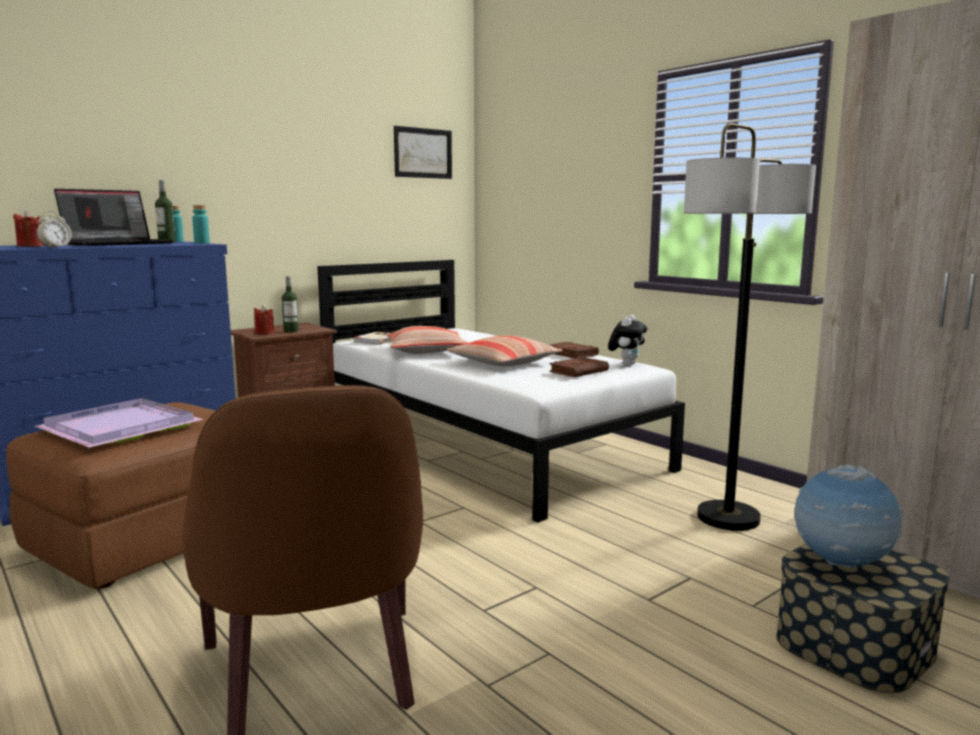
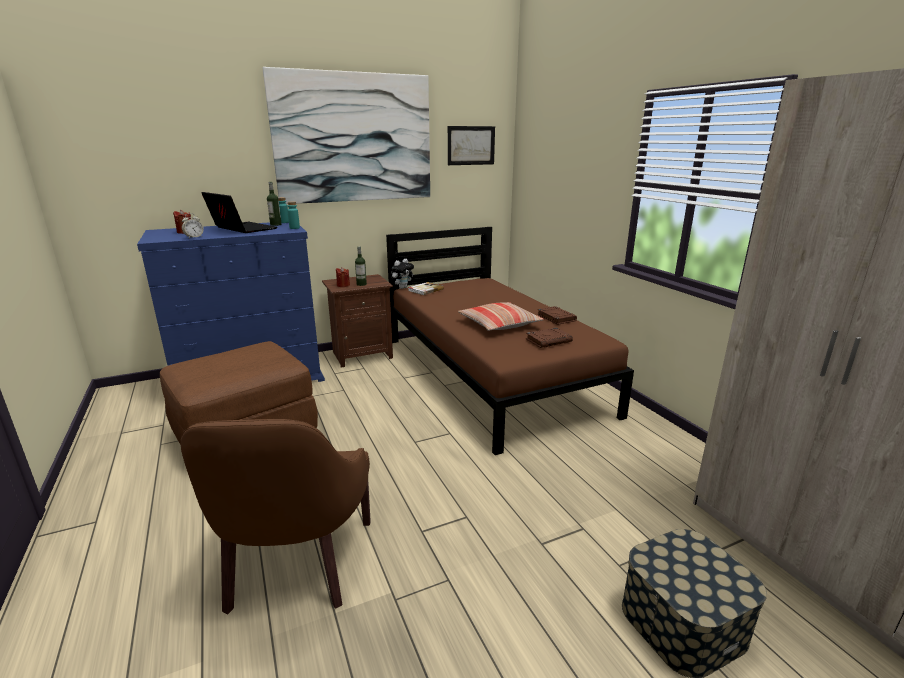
camera: 15 degrees right, 10 degrees up
purple tray [34,398,204,448] -> none
laptop [54,189,173,246] -> laptop turned 105 degrees counterclockwise [202,192,277,233]
white bed [317,260,685,522] -> brown bed [386,227,634,455]
pillow [386,326,468,354] -> none
plush toy [608,315,647,366] -> plush toy moved to [390,259,414,289]
floor lamp [684,123,816,531] -> none
globe [794,465,903,568] -> none
none -> picture [262,67,430,204]

